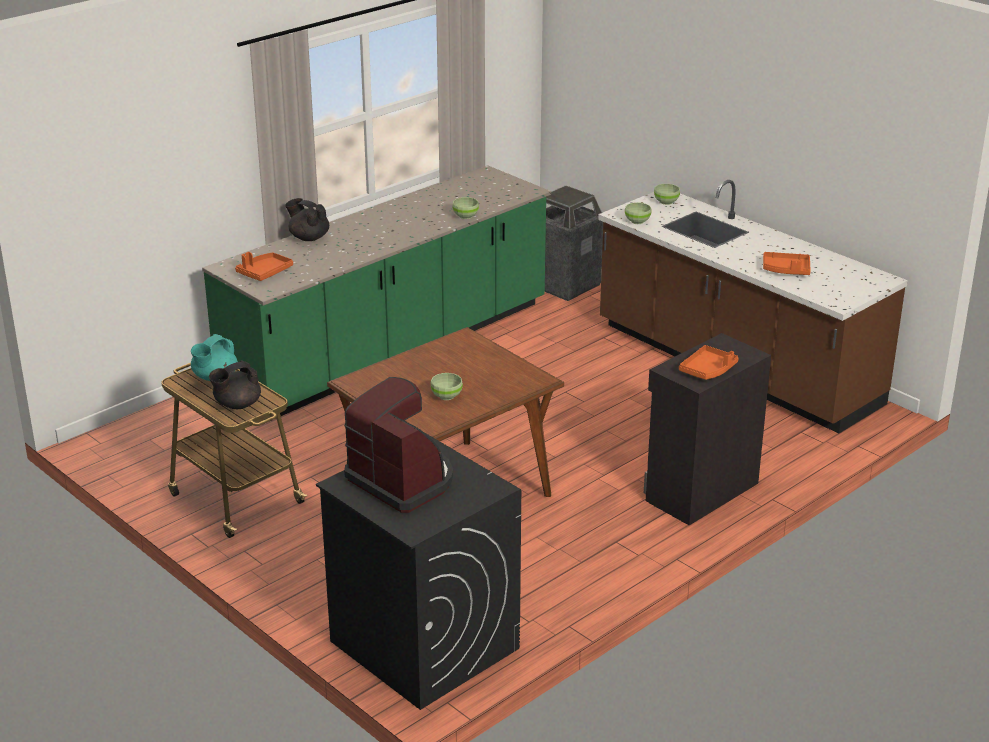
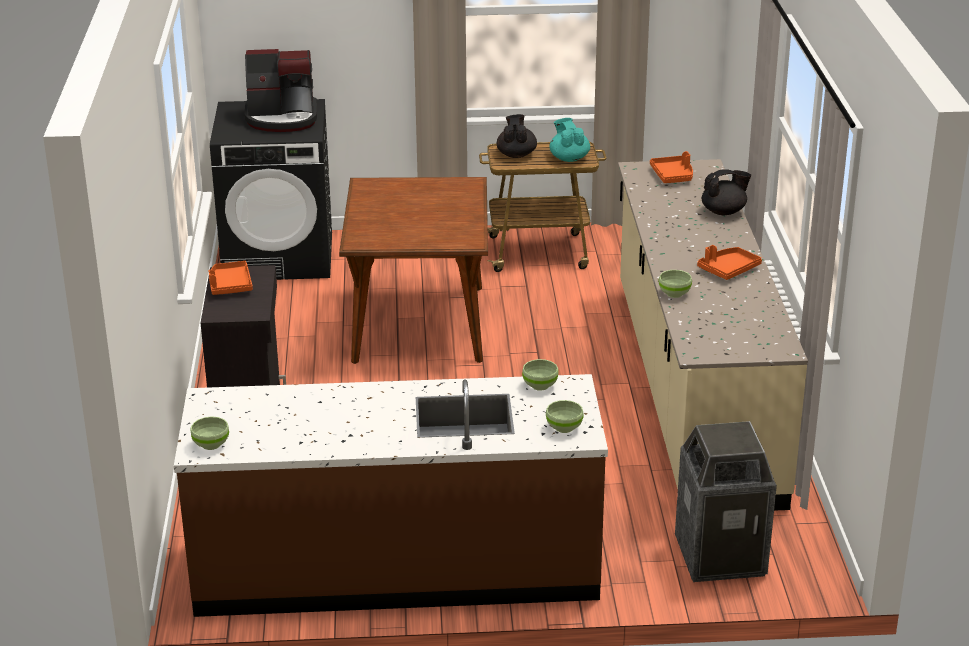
camera: 130 degrees right, 0 degrees up
green counter [202,165,551,425] -> beige counter [618,159,808,511]
green bowl [431,373,463,400] -> green bowl moved to [191,416,229,450]
orange tray [763,252,811,275] -> orange tray moved to [697,245,762,280]

